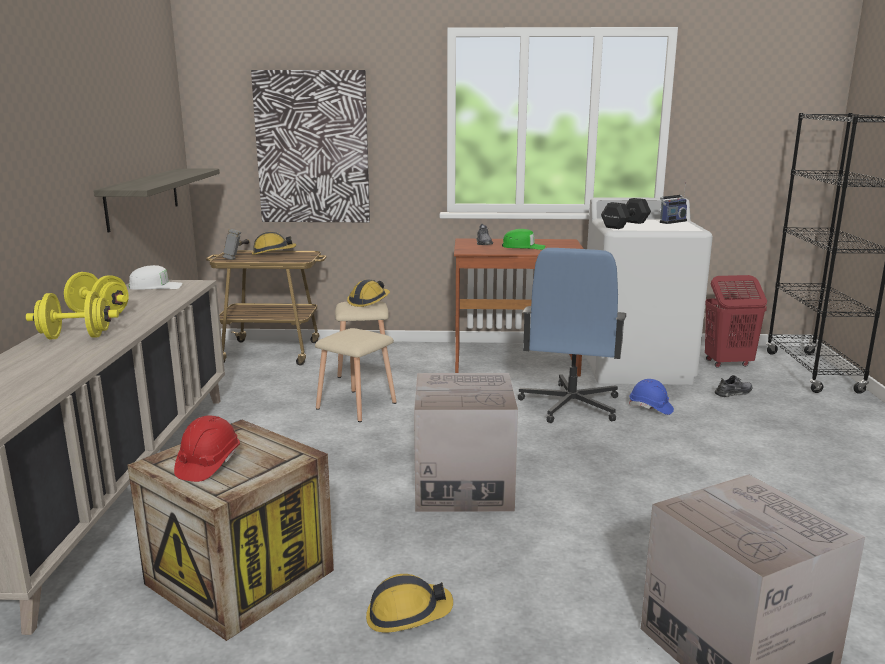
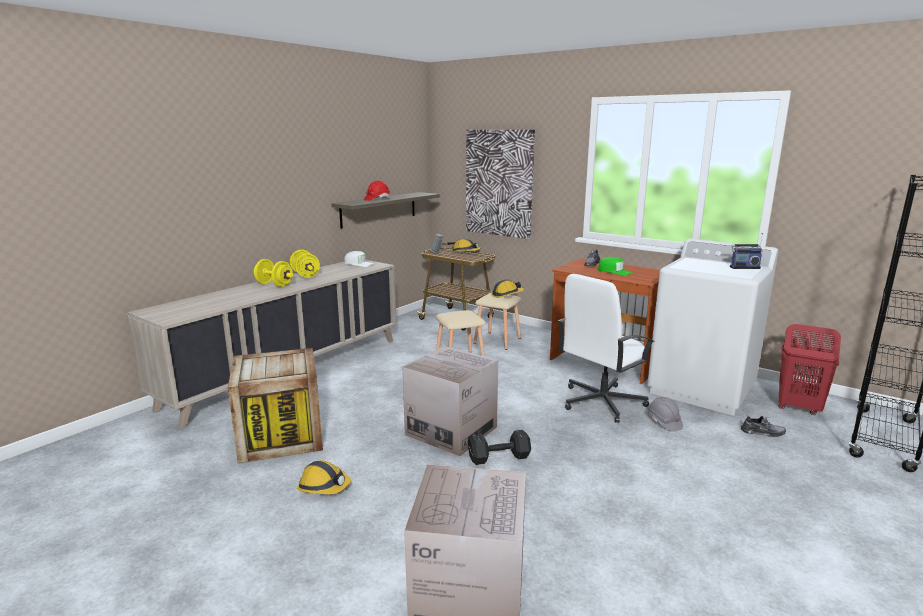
camera: 35 degrees right, 0 degrees up
red hard hat [174,415,240,482] -> red hard hat moved to [364,181,390,201]
blue office chair [518,248,626,423] -> white office chair [558,274,655,423]
black dumbbell [601,198,651,229] -> black dumbbell moved to [468,430,531,465]
blue hard hat [629,379,674,415] -> grey hard hat [647,397,683,432]

